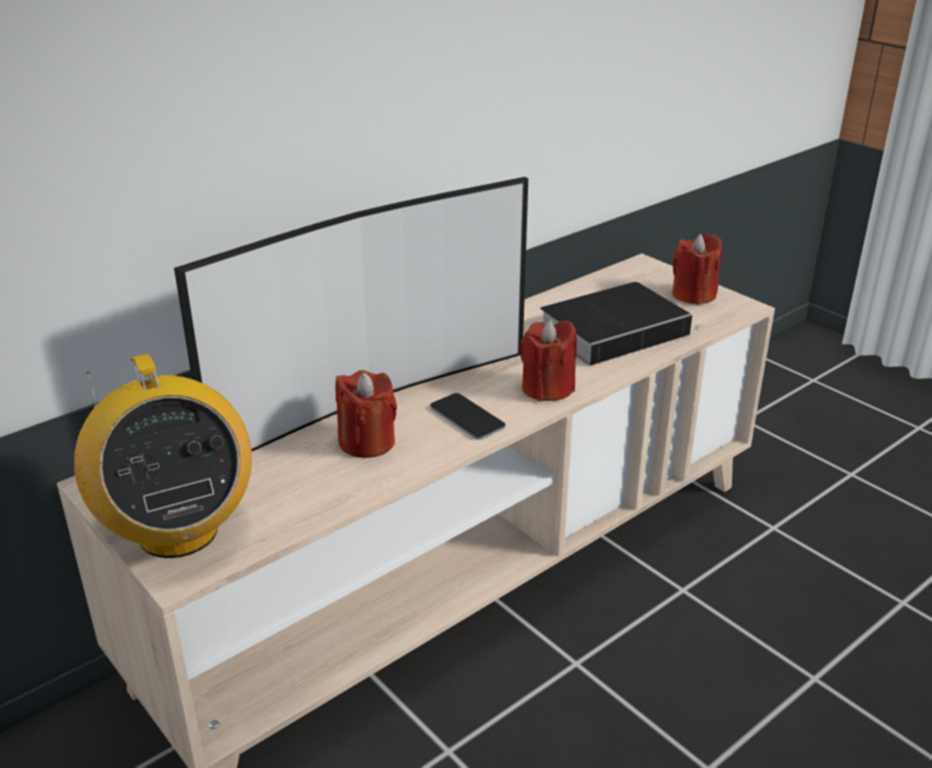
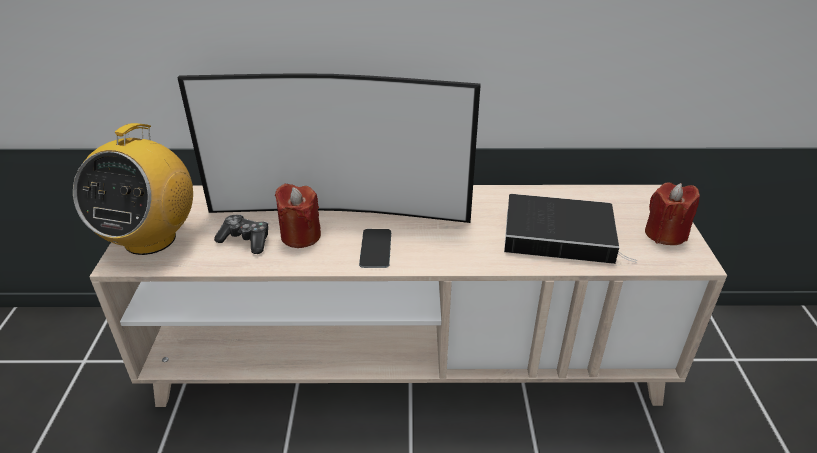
camera: 40 degrees right, 5 degrees up
red candle [520,320,577,402] -> none
none -> game controller [214,215,268,254]

